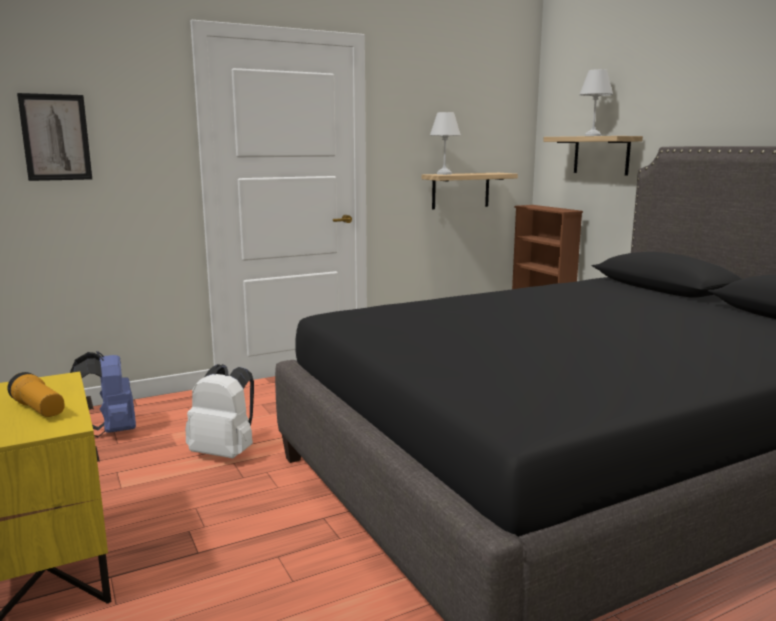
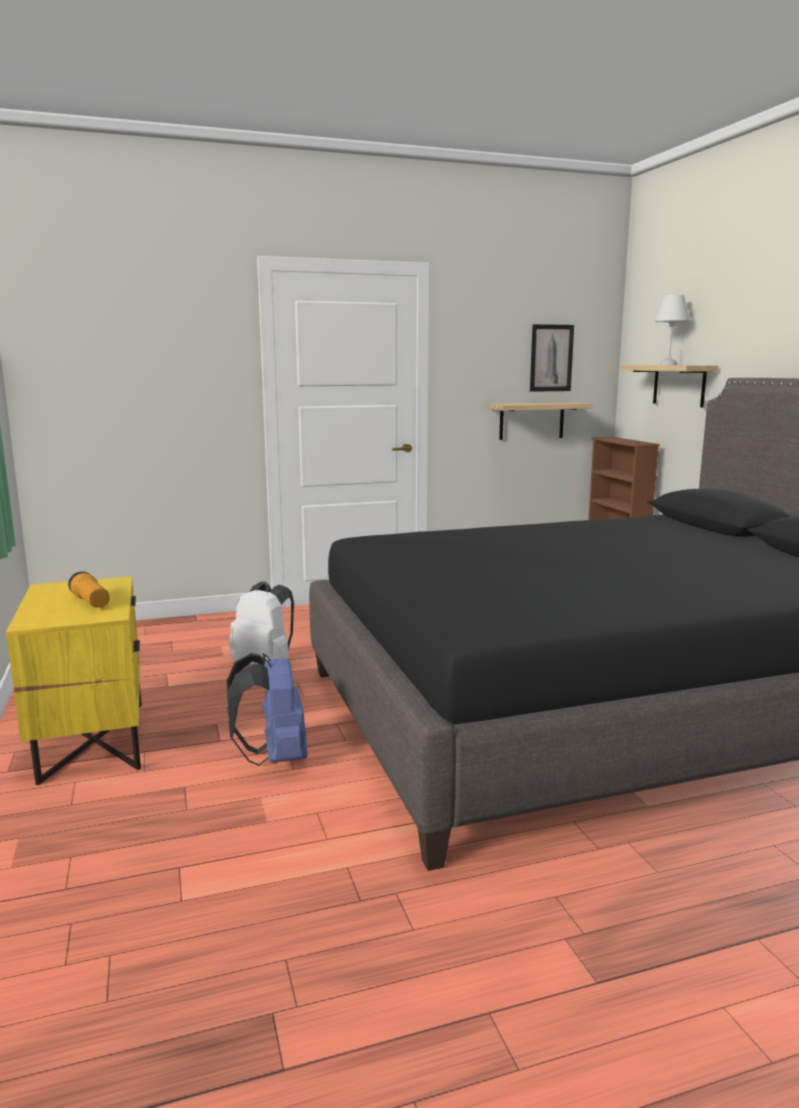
camera: 10 degrees right, 0 degrees up
picture [17,93,92,181] -> picture moved to [530,324,574,392]
blue backpack [70,351,136,437] -> blue backpack moved to [227,653,308,766]
white table lamp [430,112,461,175] -> none

